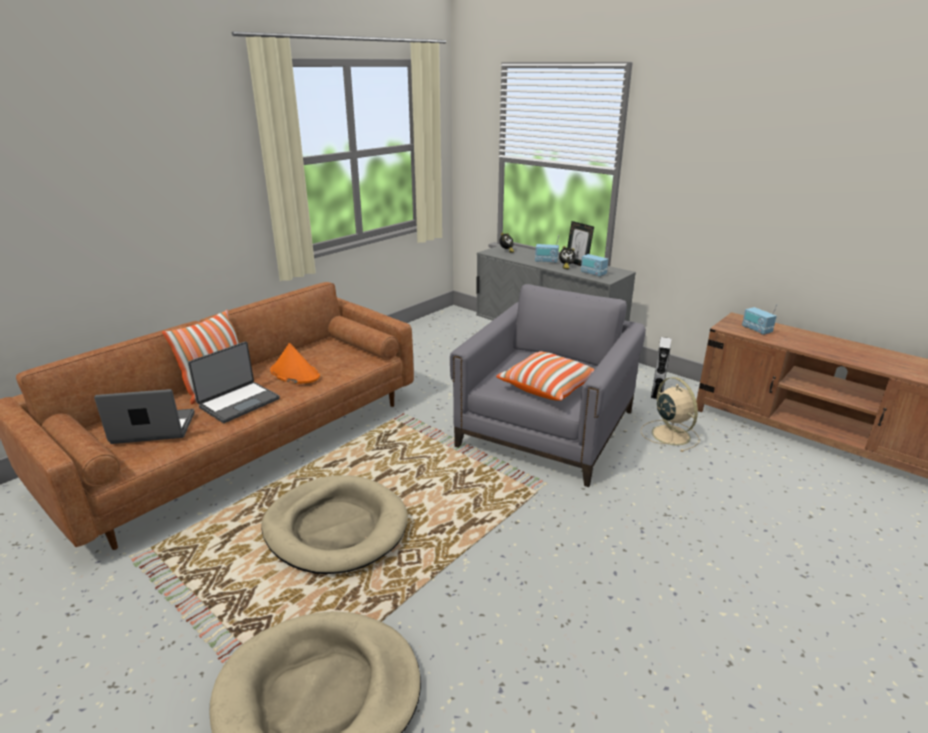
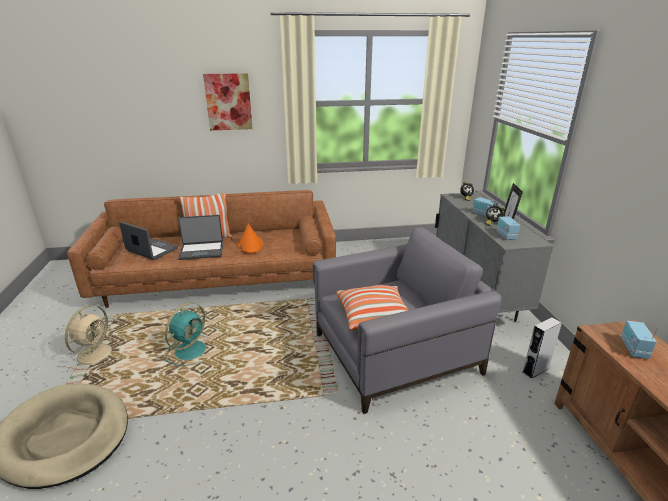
camera: 40 degrees right, 0 degrees up
beige dog bed [261,475,408,574] -> turquoise fan [164,303,209,366]
beige fan [641,377,700,452] -> beige fan moved to [65,305,115,370]
none -> picture [203,73,253,130]

